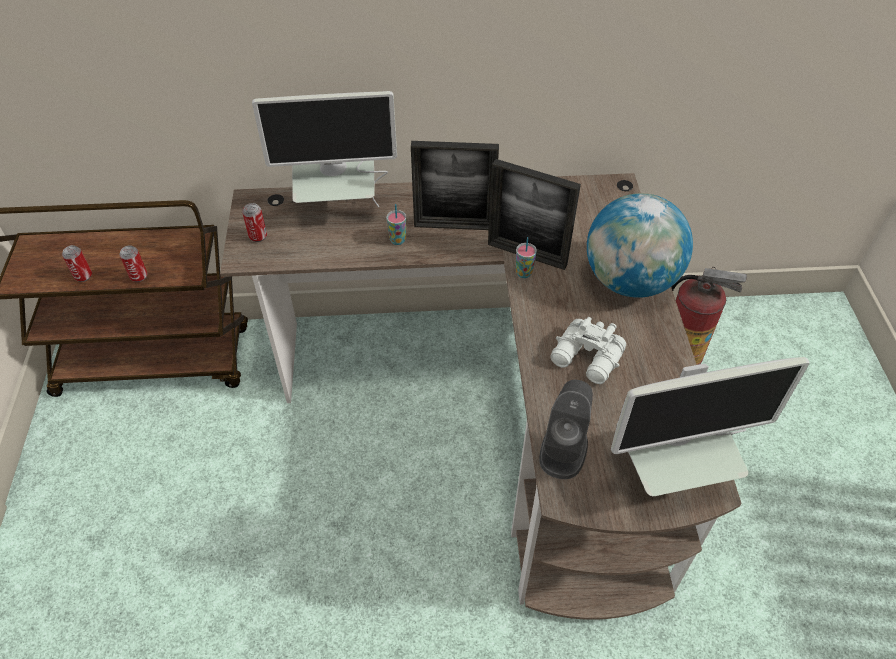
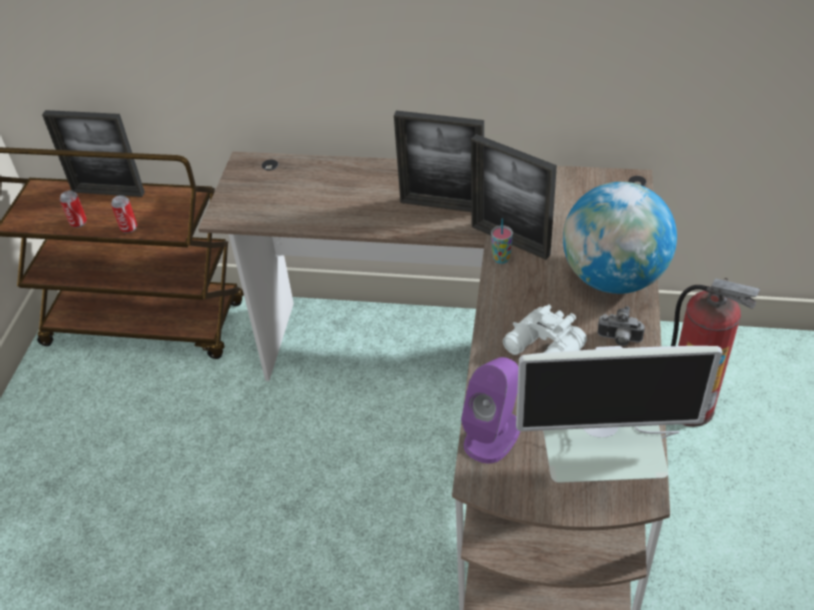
camera: 15 degrees right, 5 degrees down
can [242,203,267,242] -> none
monitor [252,91,397,207] -> none
cup [386,204,406,245] -> none
grey speaker [539,380,593,479] -> purple speaker [461,357,520,463]
none -> picture frame [42,110,145,197]
none -> camera [598,306,645,346]

